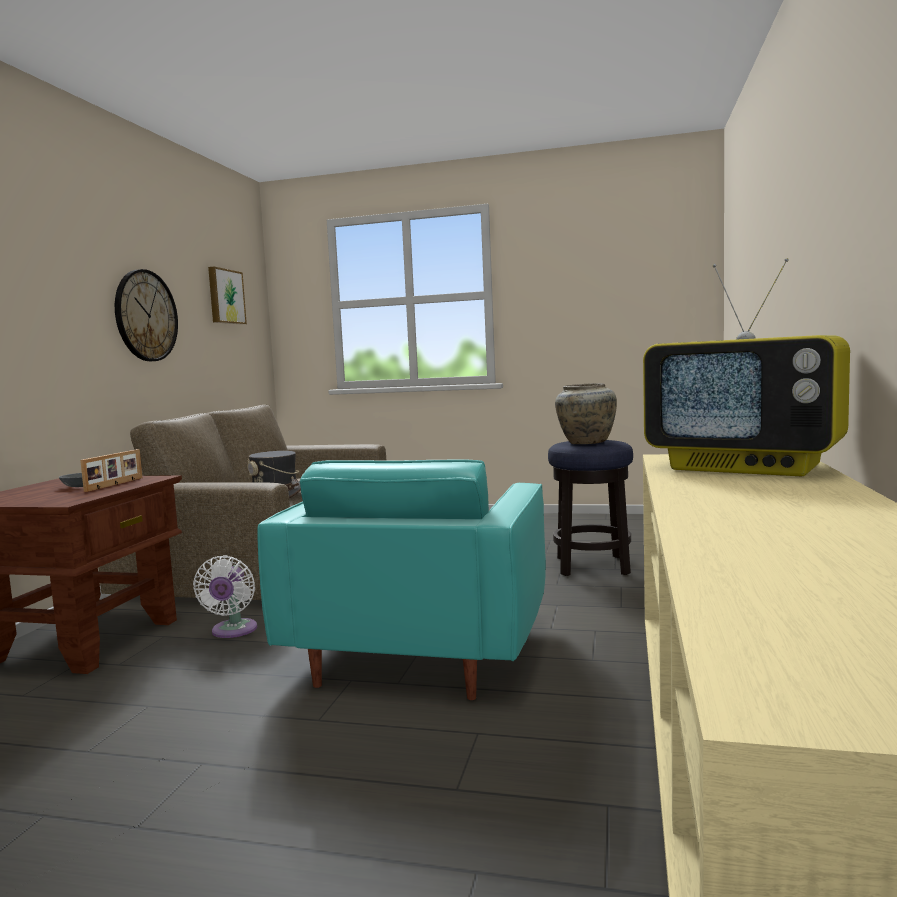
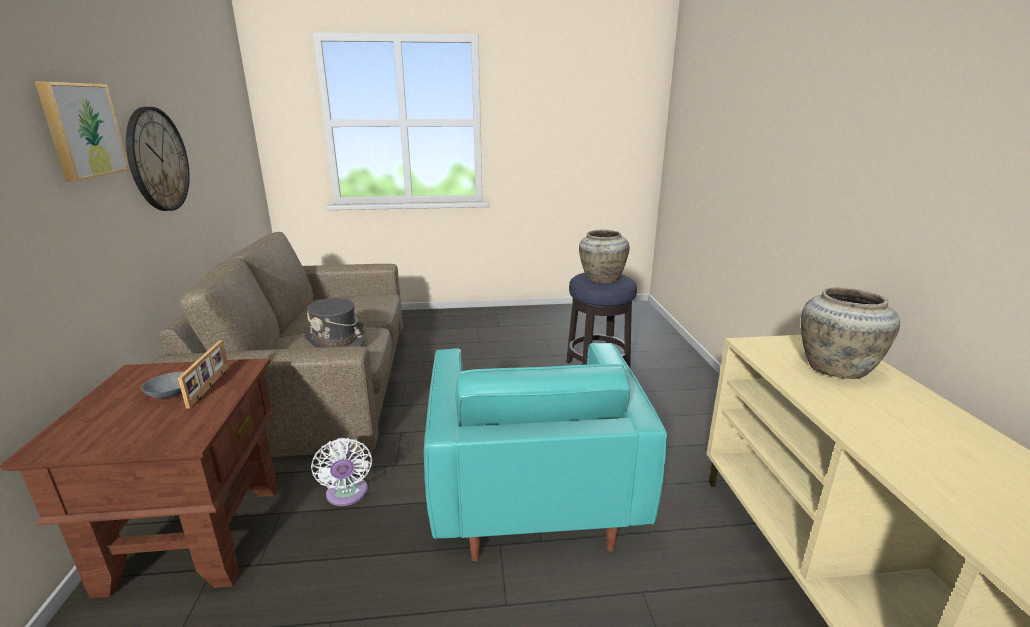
camera: 20 degrees left, 15 degrees up
picture [208,267,247,324] -> picture moved to [35,82,130,181]
television [643,258,850,476] -> beige vase [801,287,900,379]

